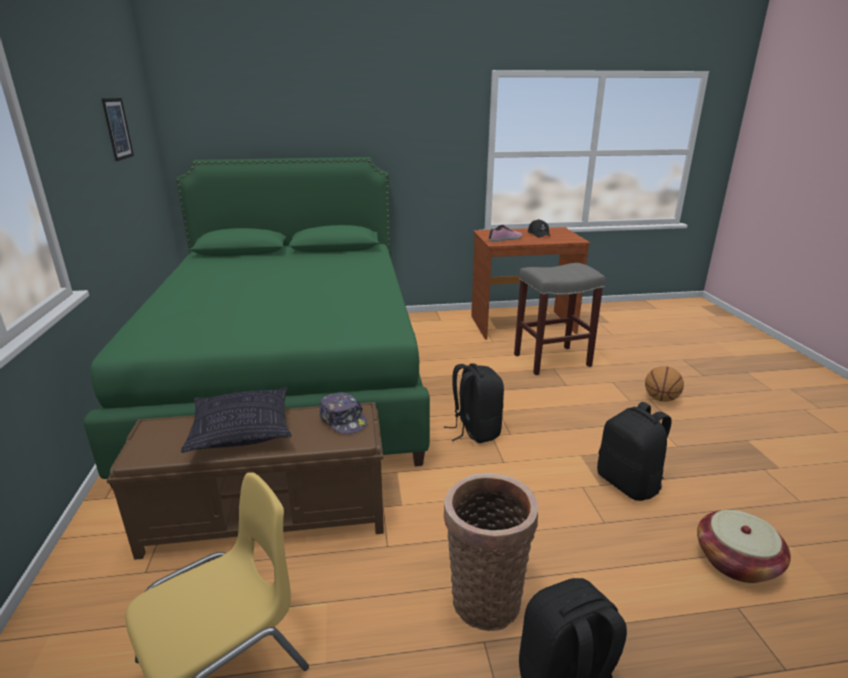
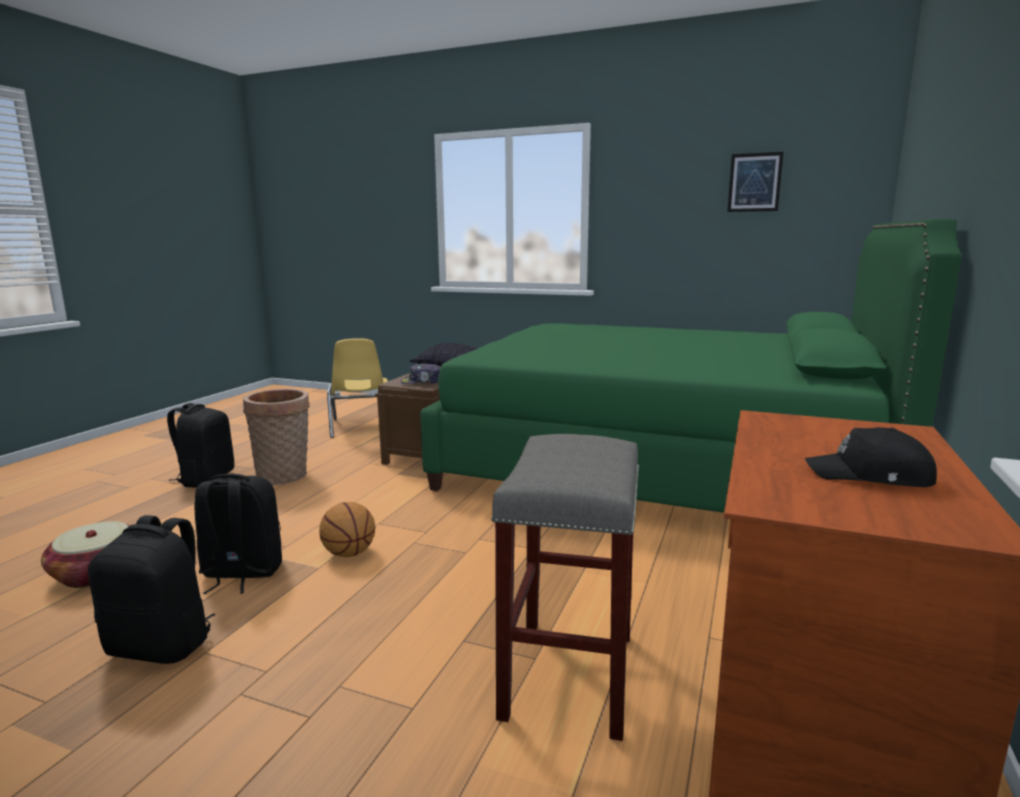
camera: 120 degrees right, 10 degrees down
black backpack [444,364,504,443] -> black backpack moved to [88,515,216,664]
shoe [489,225,522,242] -> none
basketball [645,366,684,402] -> basketball moved to [319,502,375,557]

